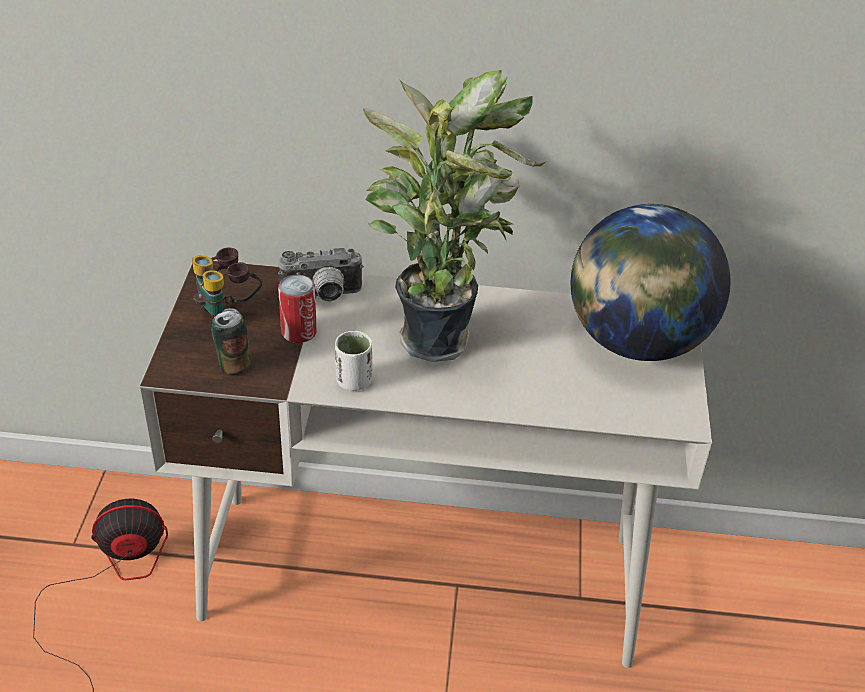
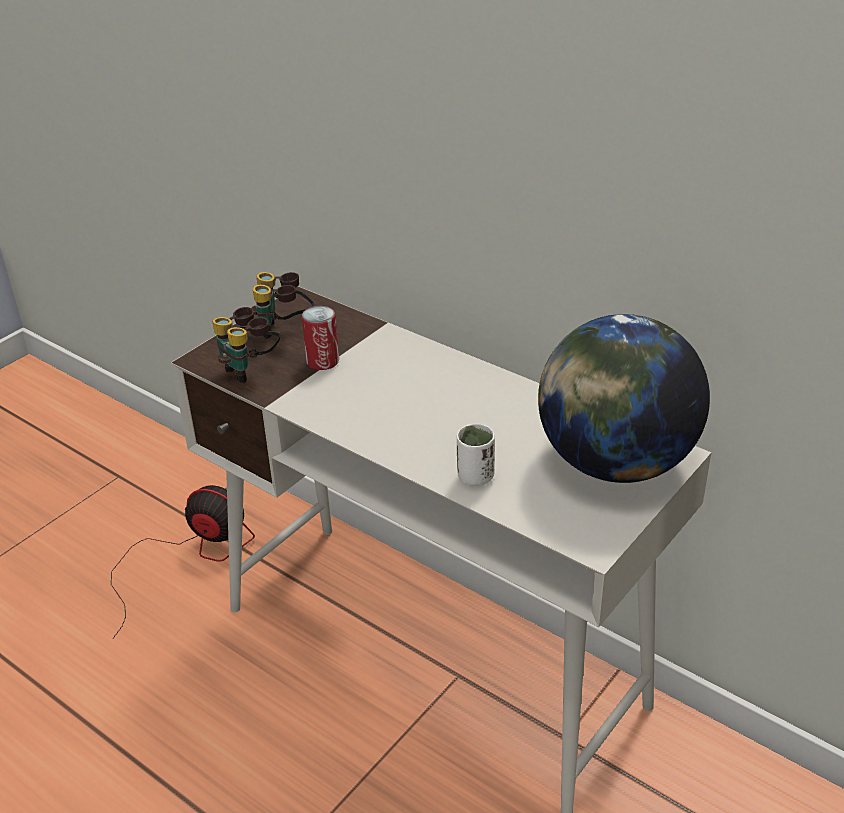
camera: 35 degrees right, 5 degrees down
can [211,308,251,375] -> binoculars [212,307,280,383]
camera [278,248,364,302] -> none
white cup [335,331,372,391] -> white cup moved to [457,423,495,486]
potted plant [363,70,547,362] -> none

